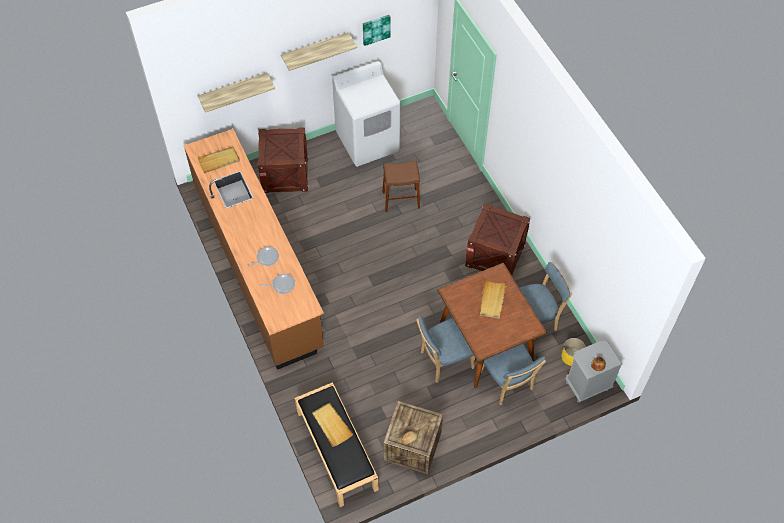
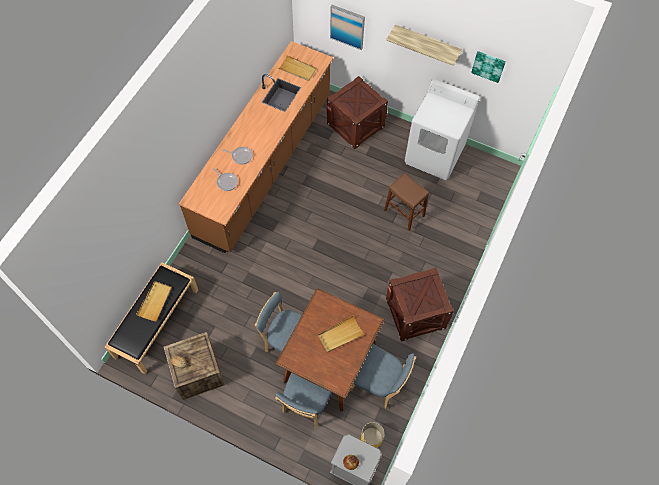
camera: 50 degrees right, 5 degrees up
shelf [198,72,275,113] -> picture [330,5,365,50]

